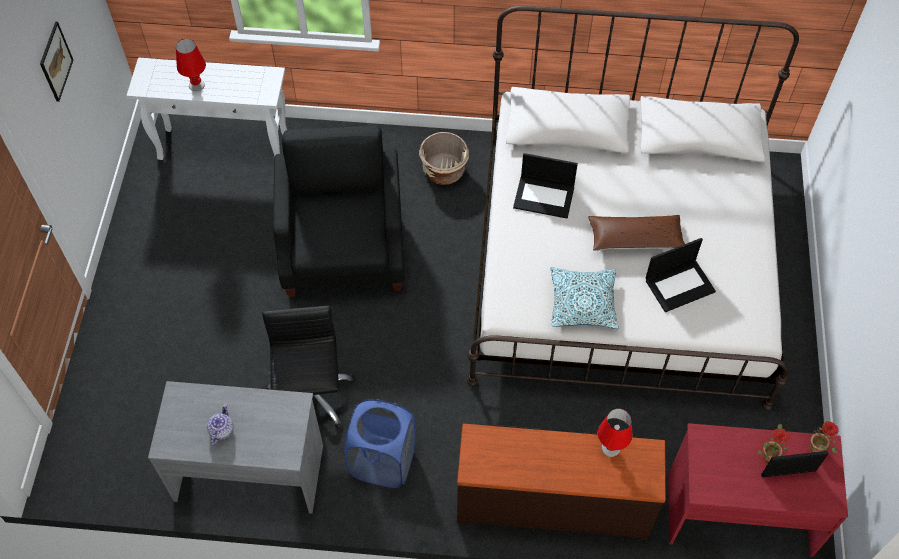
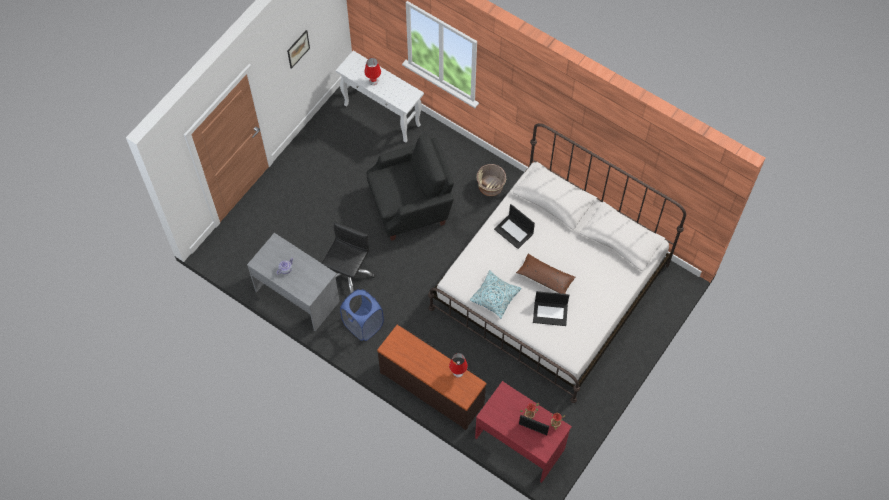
camera: 30 degrees right, 5 degrees up
black armchair [273,126,404,297] -> black armchair turned 45 degrees clockwise [367,135,454,241]

